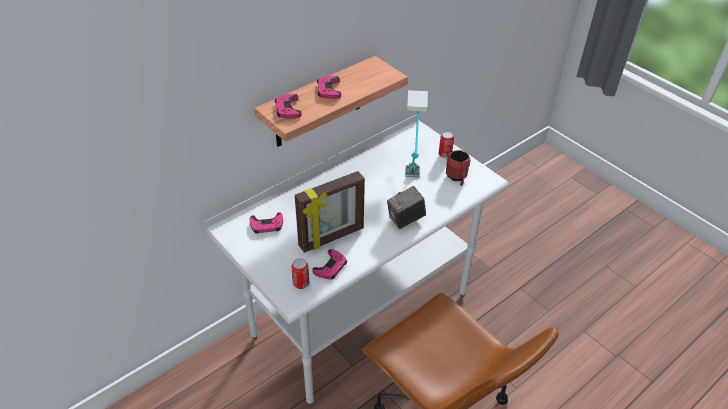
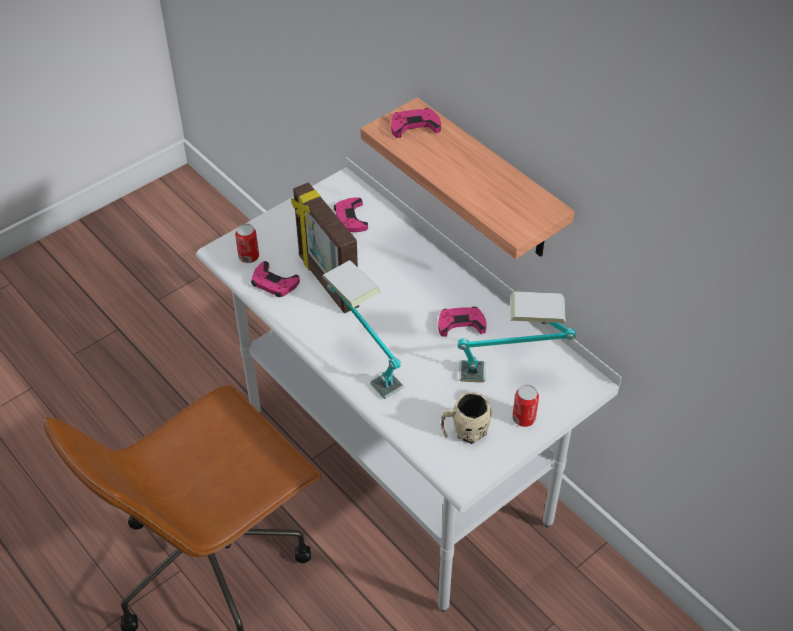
camera: 90 degrees right, 5 degrees up
pink game controller [317,76,341,99] -> pink game controller moved to [438,307,487,337]
camera [387,186,426,229] -> table lamp [322,260,404,399]
red mug [446,150,470,186] -> beige mug [440,392,492,444]

